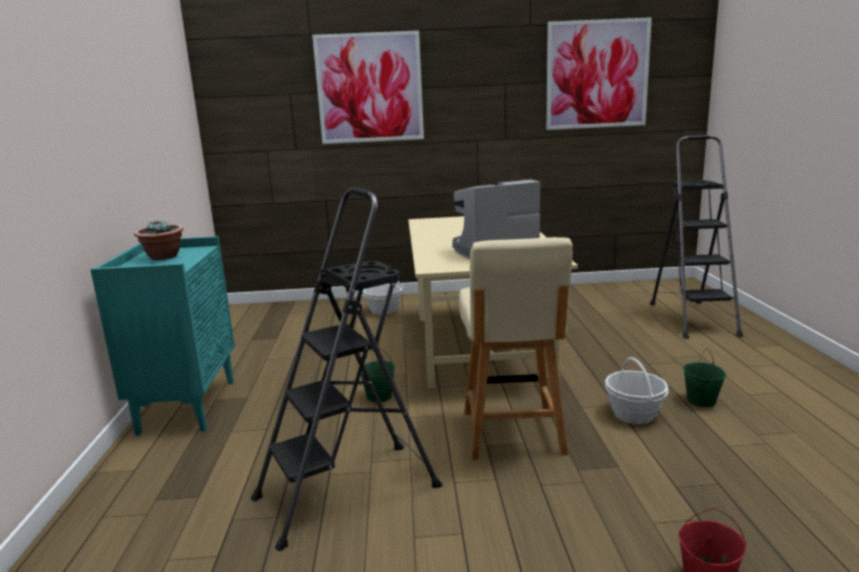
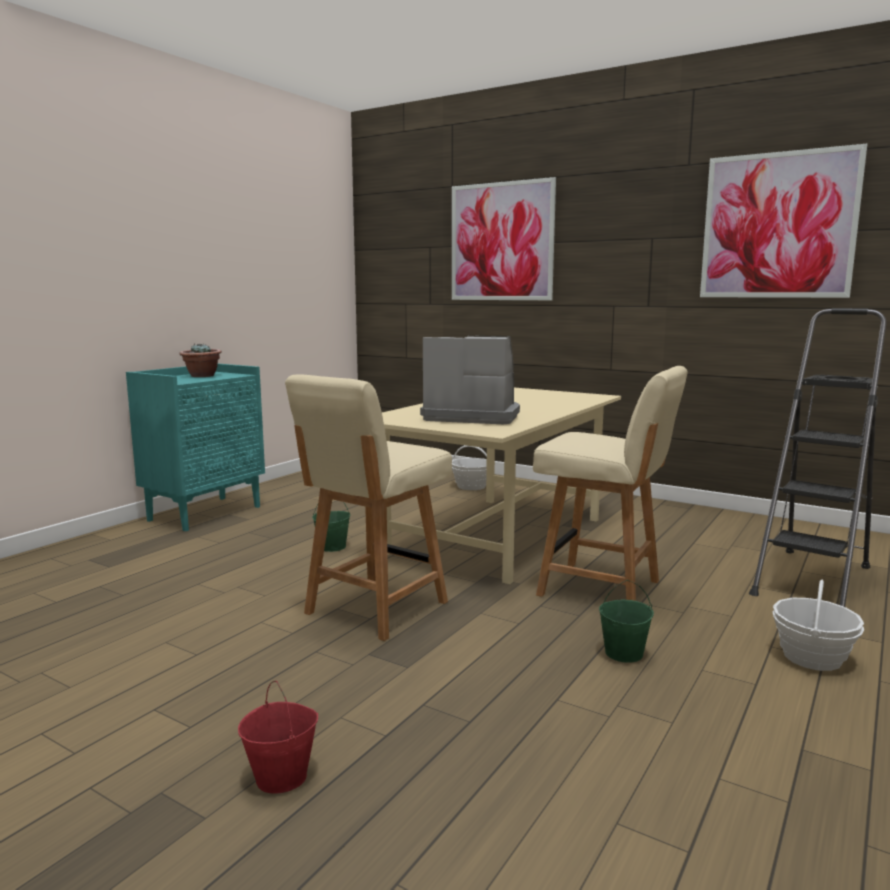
camera: 35 degrees right, 5 degrees down
step ladder [251,187,443,551] -> none
basket [605,357,668,424] -> basket moved to [772,579,864,671]
none -> beige chair [533,366,687,601]

